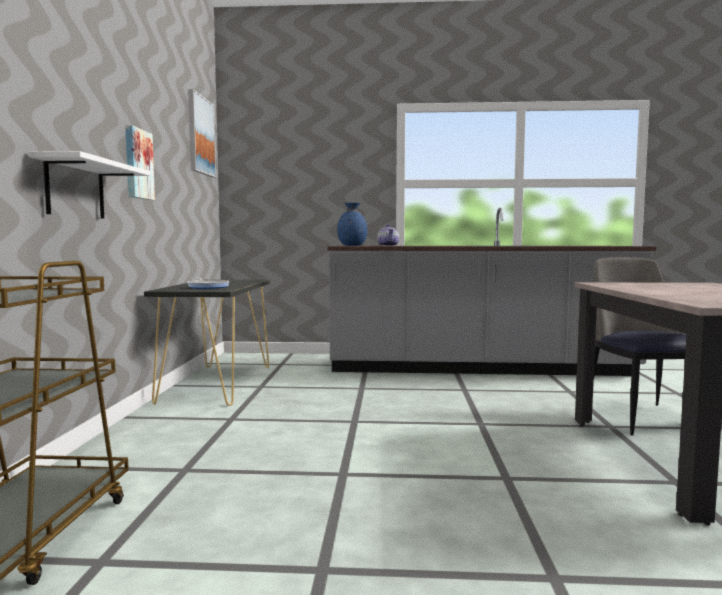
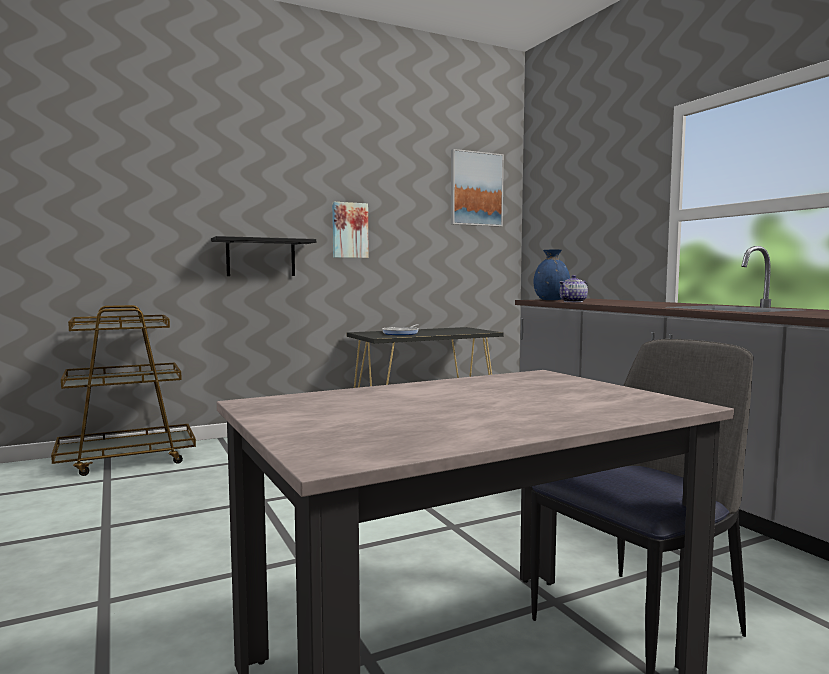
camera: 60 degrees right, 0 degrees up
white shelf [29,151,150,219] -> black shelf [211,236,316,276]

